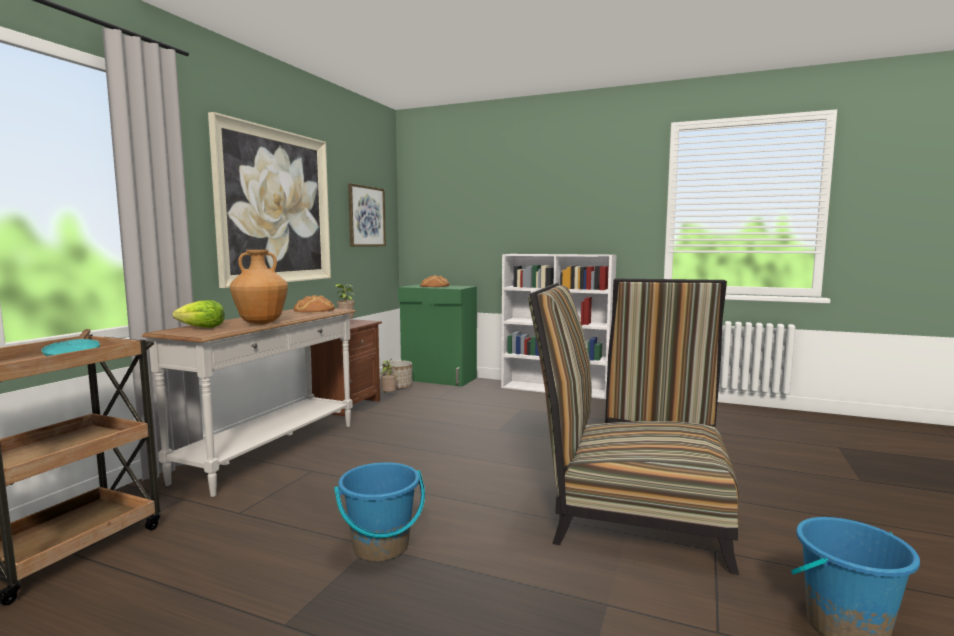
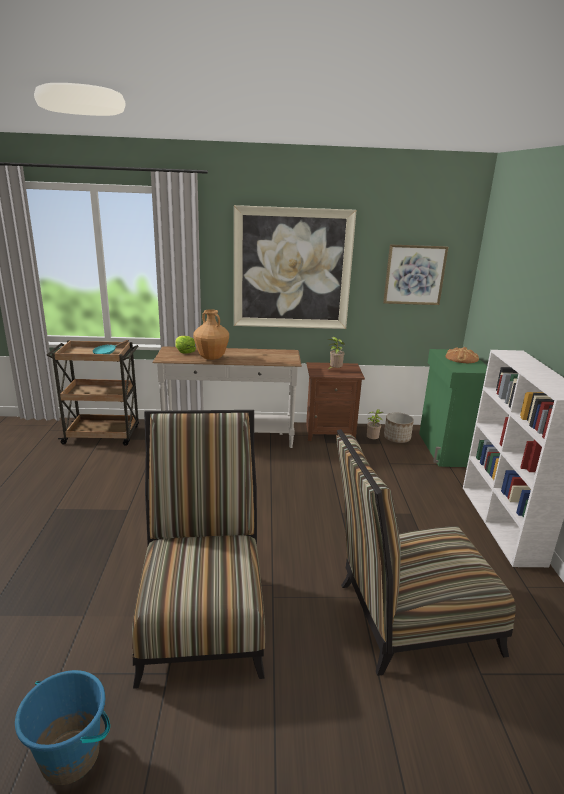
camera: 65 degrees right, 15 degrees up
bread [293,295,335,312] -> none
blue bucket [334,462,425,562] -> none

